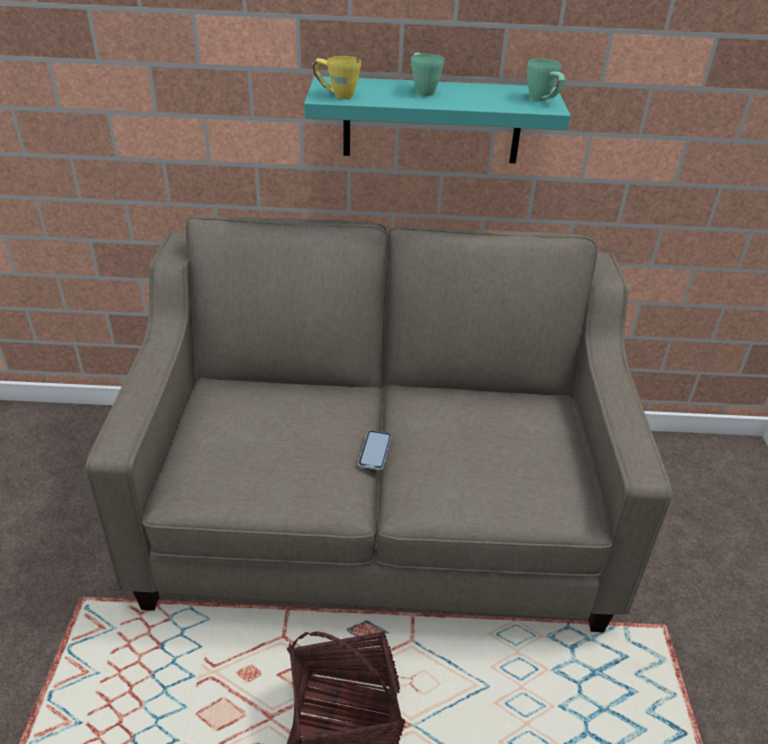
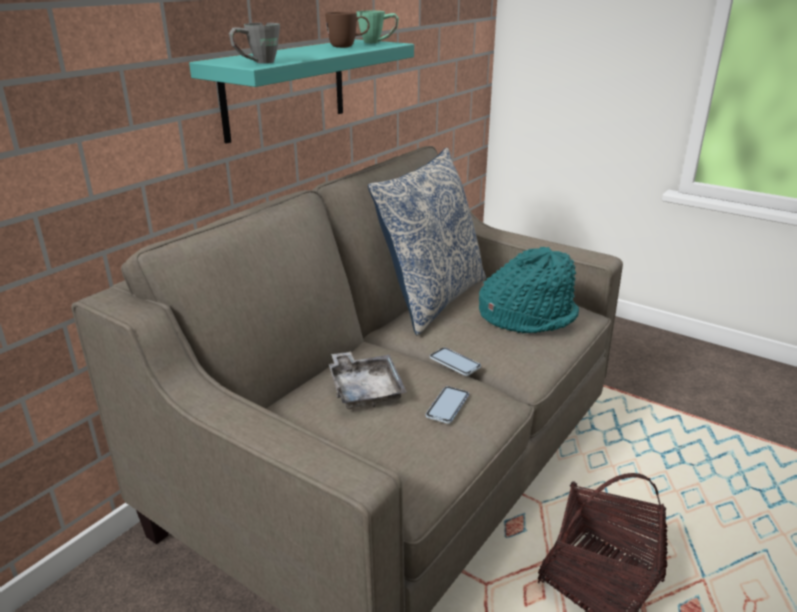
camera: 55 degrees left, 10 degrees down
yellow mug [313,56,361,99] -> grey mug [229,23,280,64]
green mug [411,52,445,96] -> none
none -> brown mug [325,12,370,48]
none -> grey tray [329,352,407,409]
none -> pillow [368,148,486,335]
none -> phone [426,386,469,424]
none -> turquoise hat [479,247,579,333]

